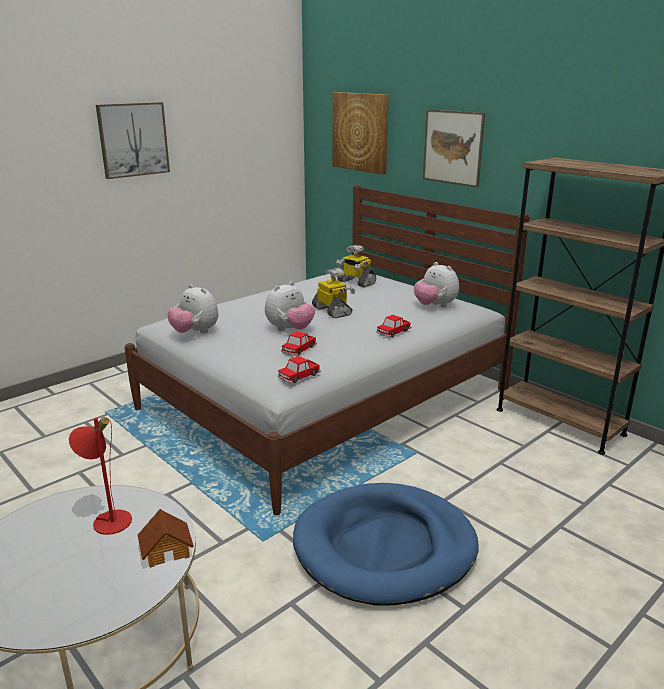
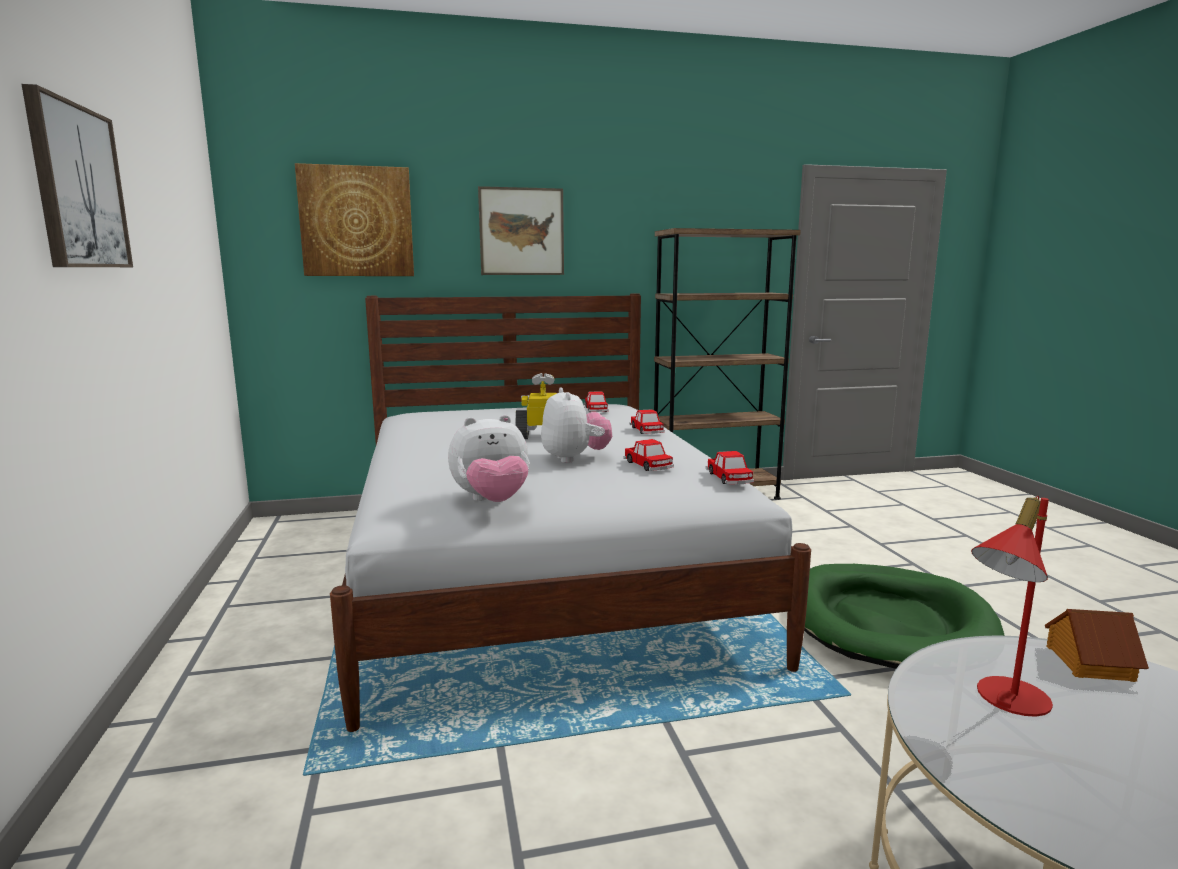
camera: 60 degrees left, 10 degrees down
blue dog bed [293,483,479,606] -> green dog bed [804,564,1004,669]
toy robot [336,245,376,287] -> none
plush toy [414,262,459,307] -> toy car [584,391,609,412]

